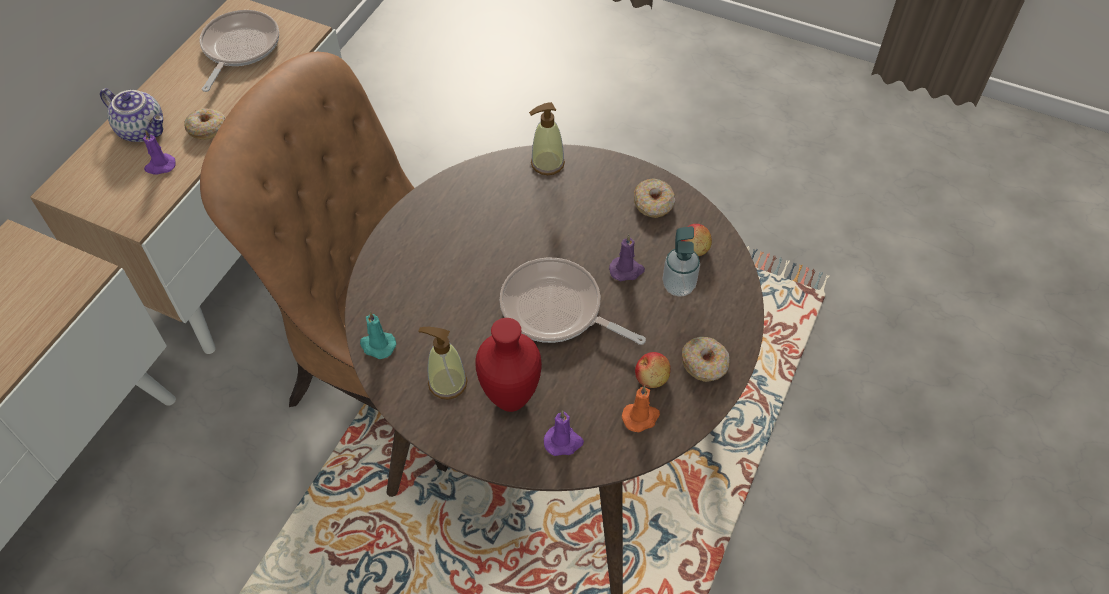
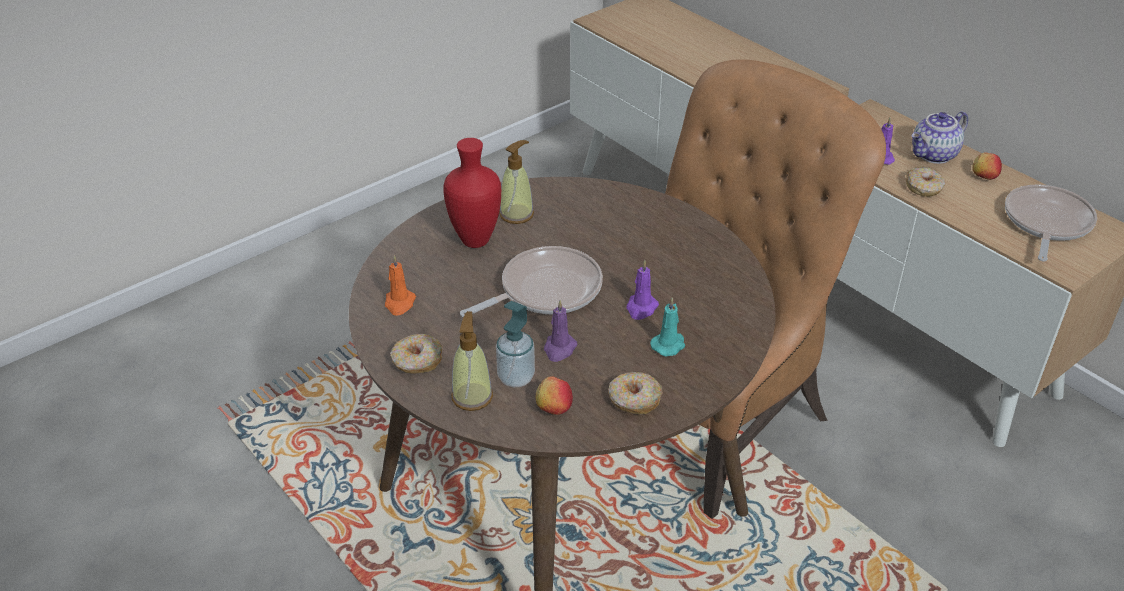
camera: 115 degrees right, 15 degrees down
frying pan [199,10,279,92] -> frying pan turned 105 degrees counterclockwise [1005,184,1097,261]
turquoise candle [360,312,396,359] -> turquoise candle moved to [650,298,685,357]
soap dispenser [529,102,565,175] -> soap dispenser moved to [451,311,493,411]
purple candle [544,411,584,456] -> purple candle moved to [626,260,659,320]
apple [635,352,671,388] -> apple moved to [972,152,1002,180]

